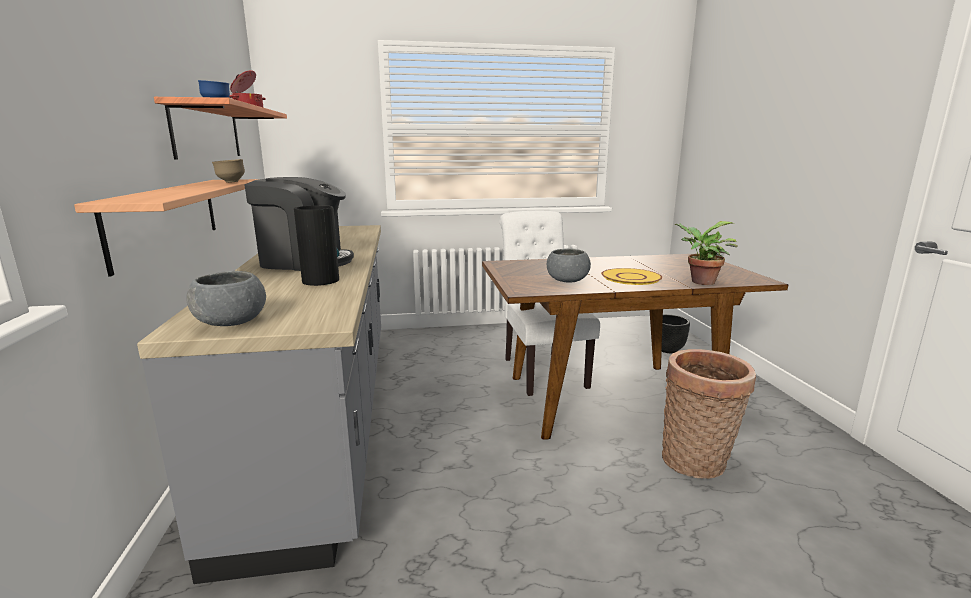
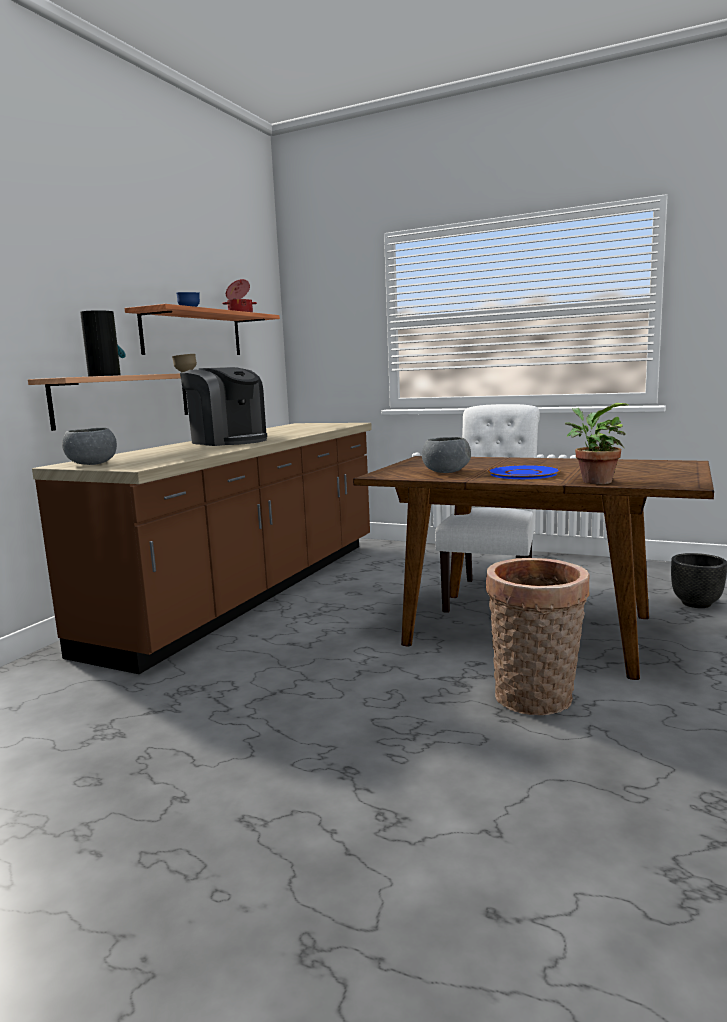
camera: 35 degrees right, 5 degrees down
grey counter [137,225,381,584] -> brown counter [32,423,372,674]
vase [294,206,340,286] -> vase moved to [80,310,126,376]
yellow plate [601,268,662,285] -> blue plate [488,465,561,479]

